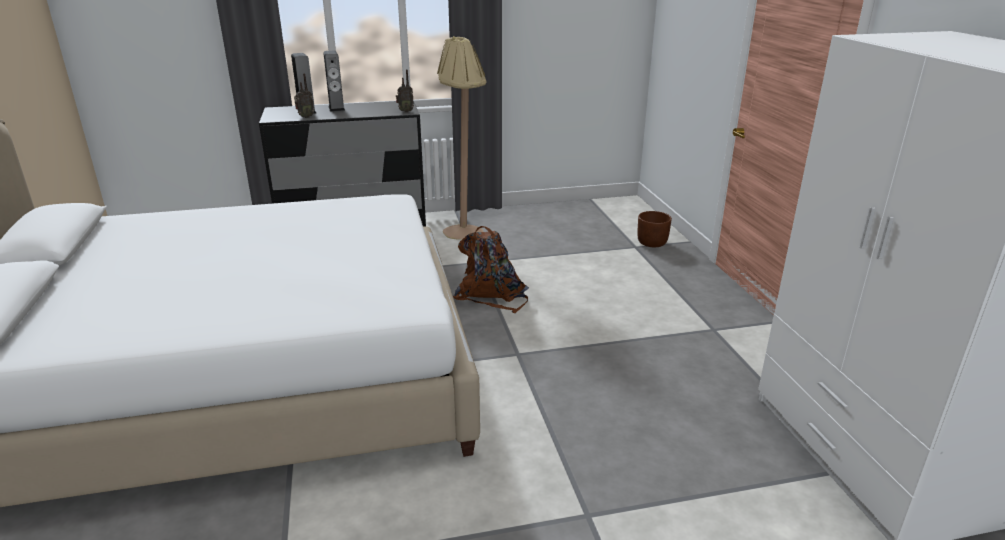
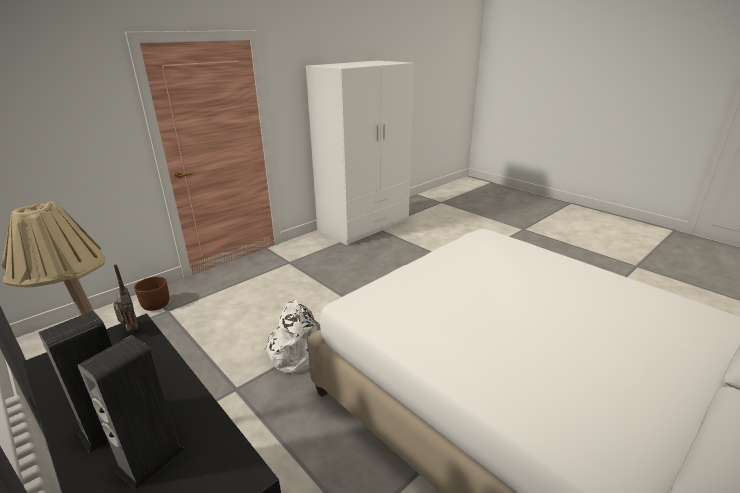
camera: 120 degrees left, 0 degrees up
radio [294,73,314,118] -> none
brown backpack [453,226,529,313] -> white backpack [264,300,320,375]

